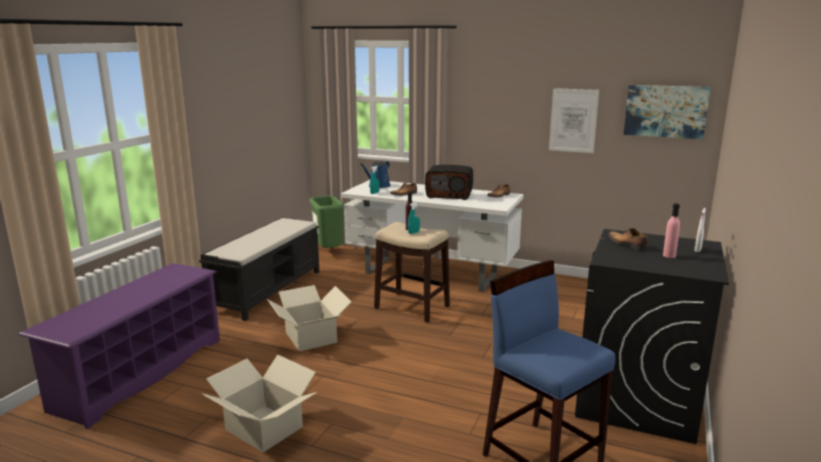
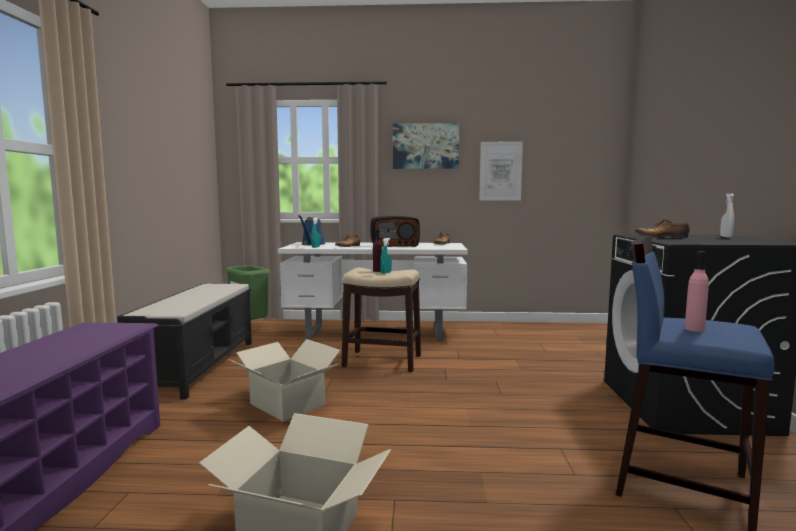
camera: 20 degrees left, 10 degrees down
picture [623,85,711,139] -> picture moved to [393,123,459,169]
pink bottle [663,203,680,258] -> pink bottle moved to [685,251,709,332]

